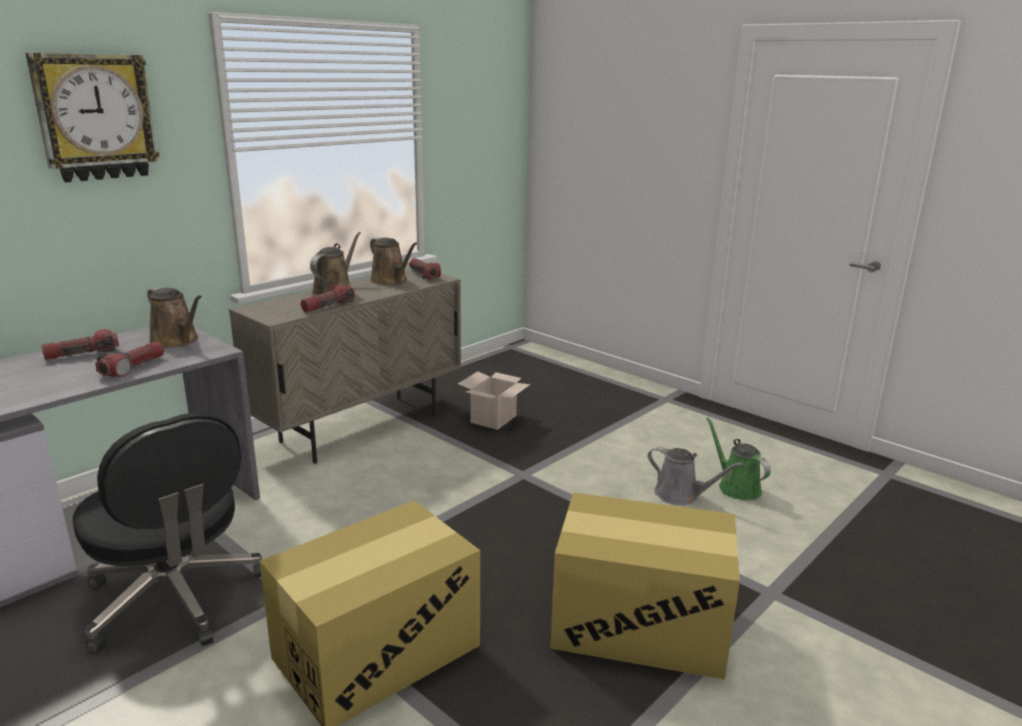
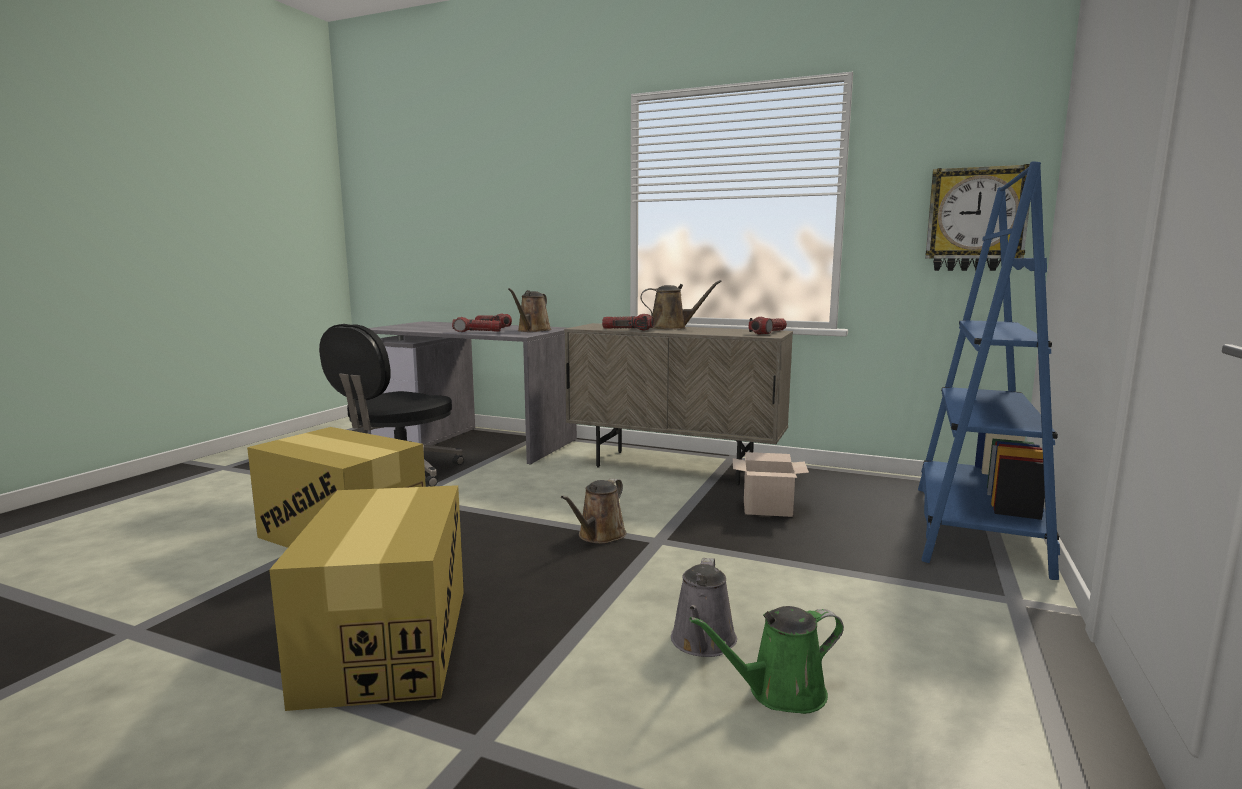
camera: 70 degrees right, 10 degrees down
wall clock [26,53,160,183] -> wall clock moved to [925,164,1030,271]
brown watering can [370,237,417,285] -> brown watering can moved to [561,478,626,544]
green watering can [706,417,771,501] -> green watering can turned 150 degrees counterclockwise [689,606,844,714]
none -> blue bookcase [918,161,1060,580]

